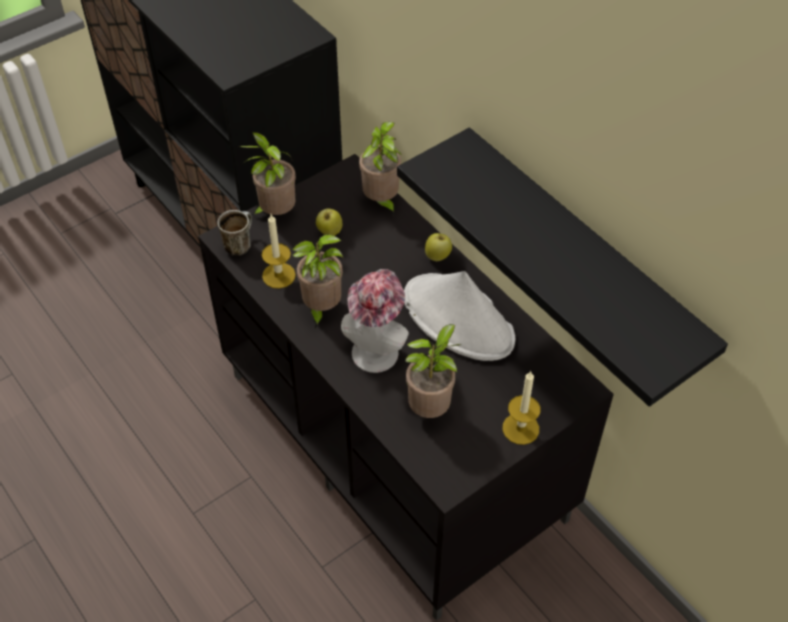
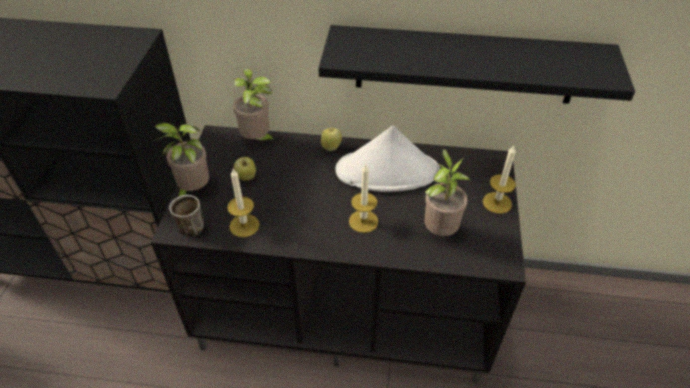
camera: 45 degrees left, 5 degrees down
potted plant [292,234,343,328] -> none
hat [341,269,409,373] -> candle [349,164,378,233]

